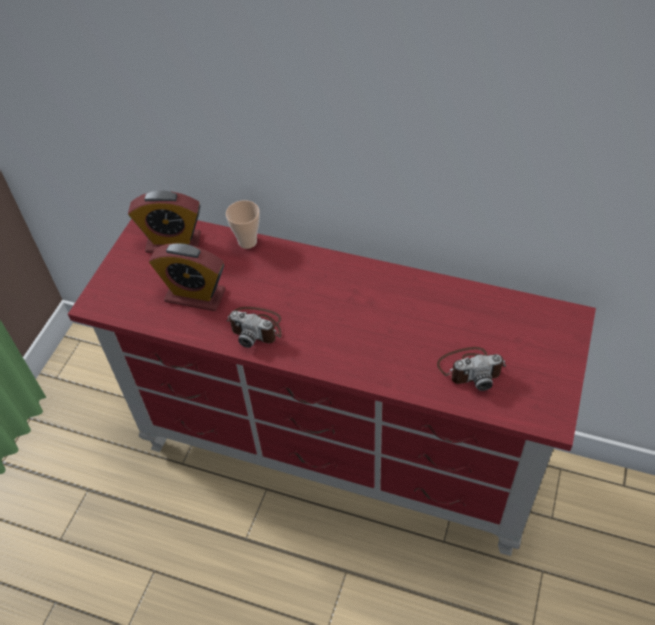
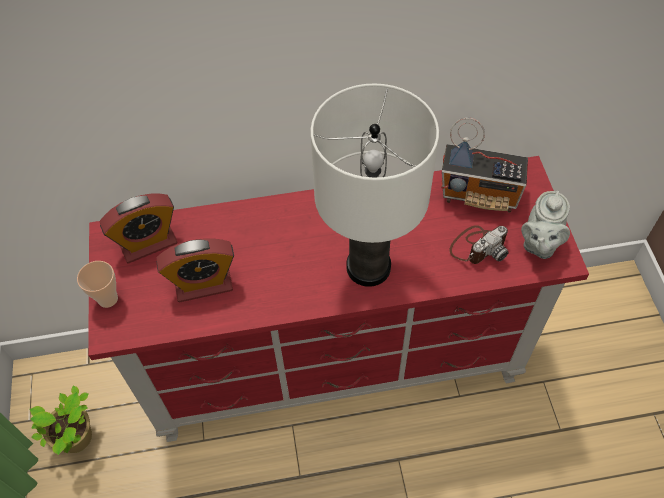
camera: 30 degrees left, 5 degrees up
cup [226,200,260,249] -> cup moved to [77,261,118,308]
camera [226,307,281,348] -> none
none -> potted plant [29,386,92,455]
none -> white table lamp [311,84,439,287]
none -> radio [441,118,528,212]
none -> grey teapot [521,191,570,259]

